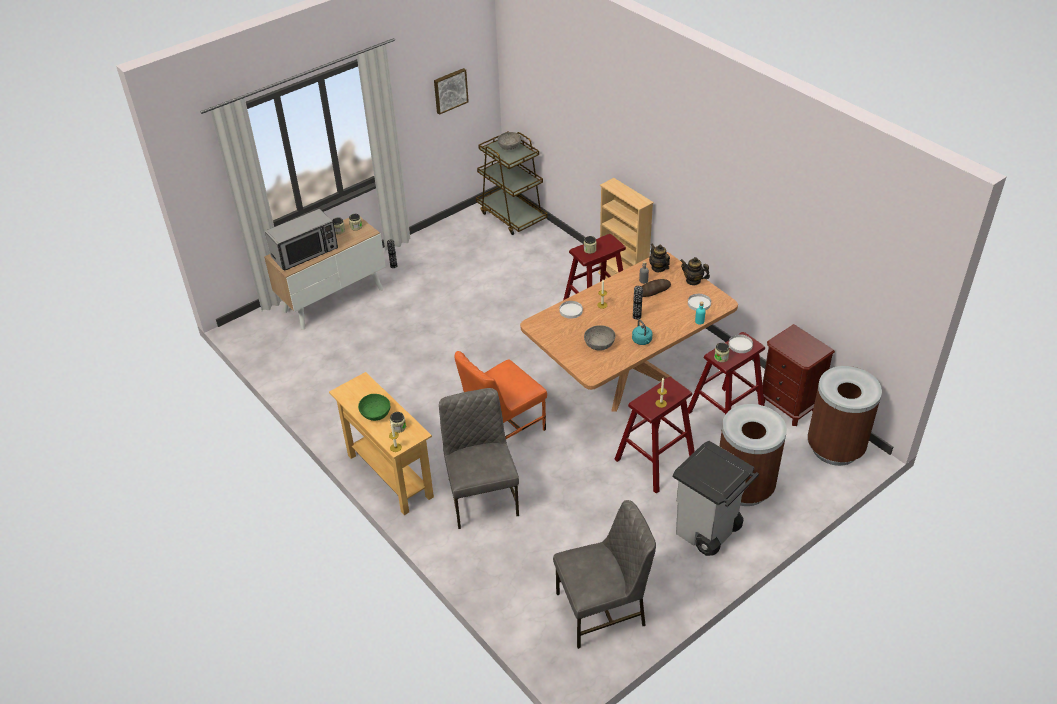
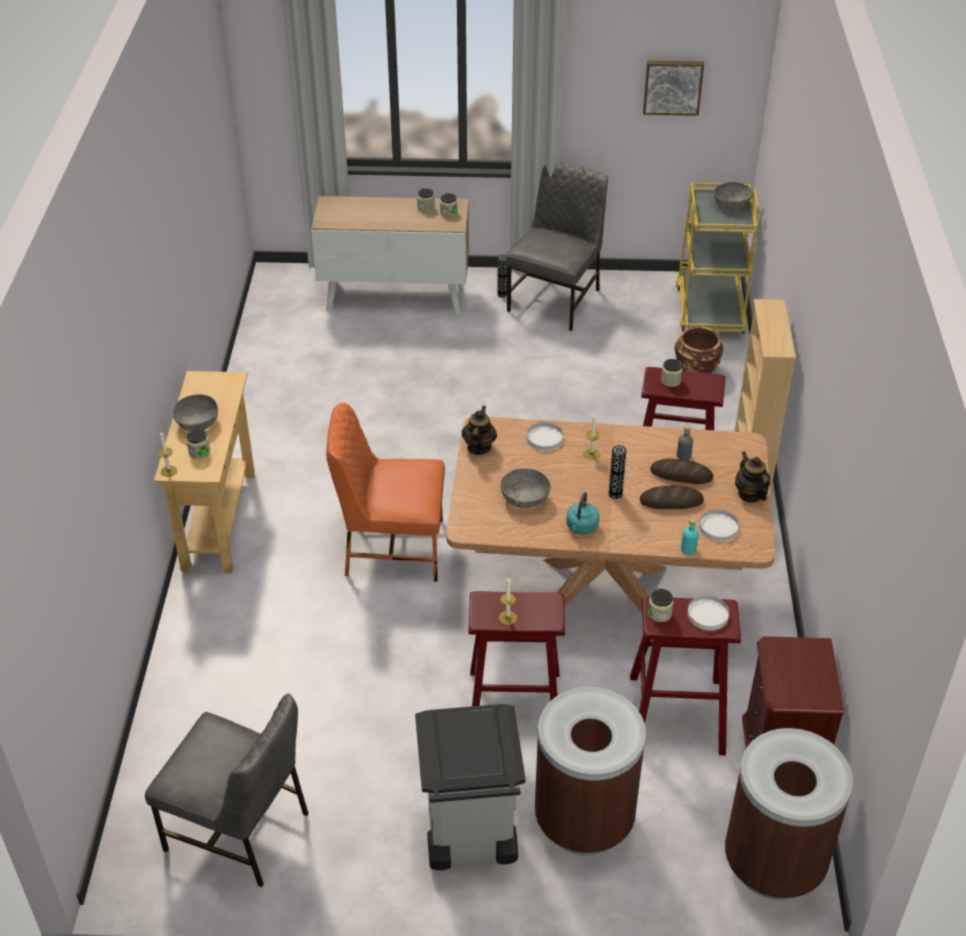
camera: 40 degrees right, 0 degrees up
microwave [265,209,338,271] -> none
green bowl [358,394,390,421] -> grey bowl [172,394,218,431]
grey chair [439,388,519,529] -> grey chair moved to [505,162,608,331]
brown cart [476,131,548,235] -> yellow cart [676,183,759,333]
teapot [649,243,670,272] -> teapot moved to [462,406,497,455]
none -> bread [640,486,704,509]
none -> brown planter [674,326,723,373]

